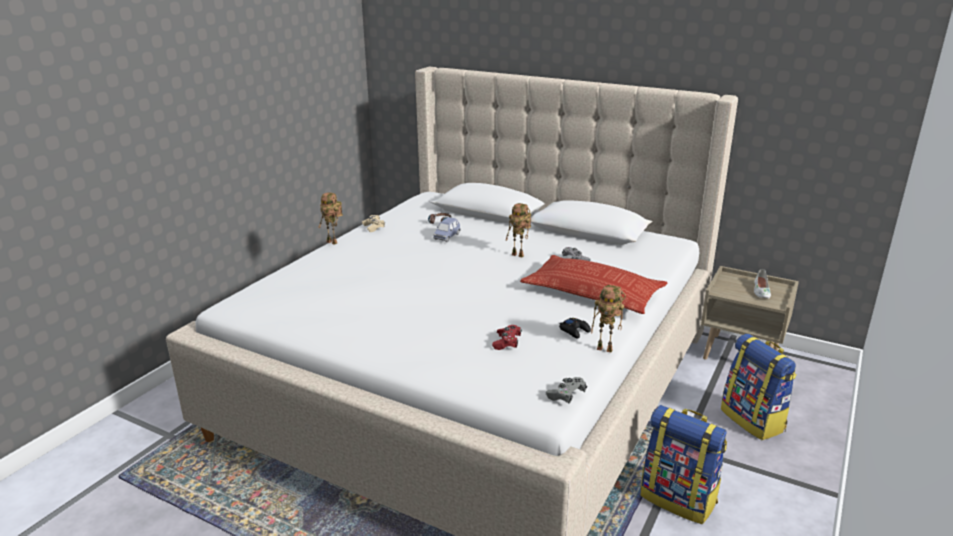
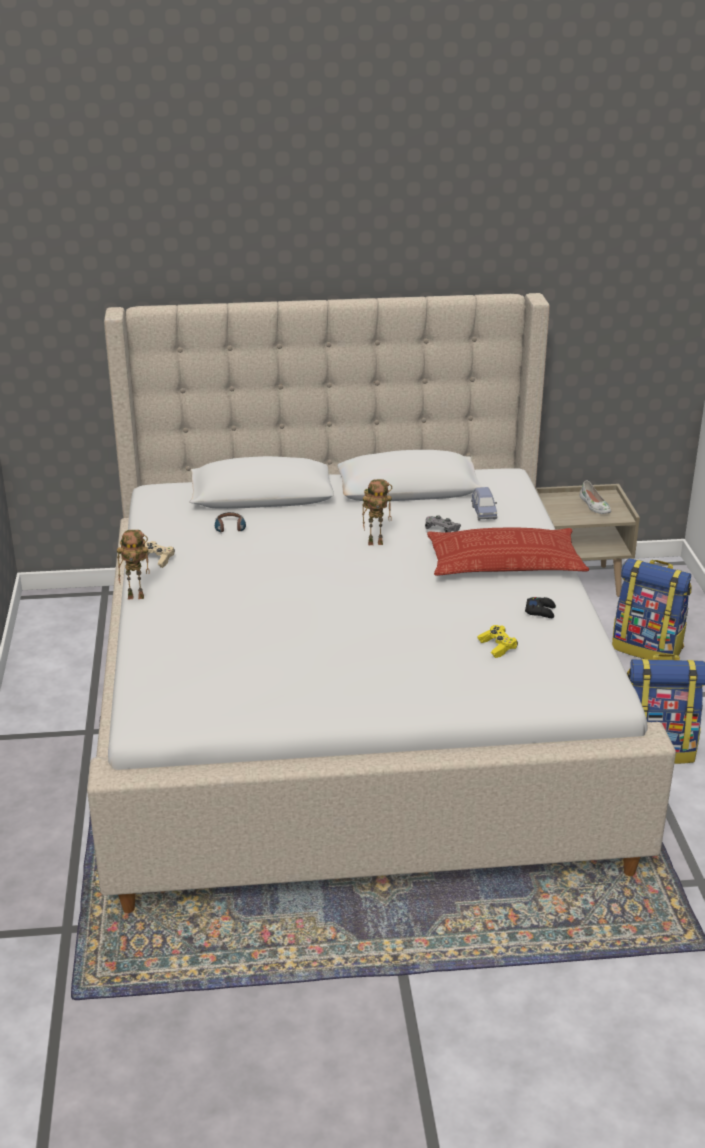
camera: 35 degrees left, 5 degrees up
blue toy car [433,217,461,242] -> blue toy car moved to [471,487,497,520]
red game controller [492,325,522,350] -> yellow game controller [478,625,518,658]
grey game controller [546,377,587,404] -> none
toy robot [591,285,626,352] -> none

